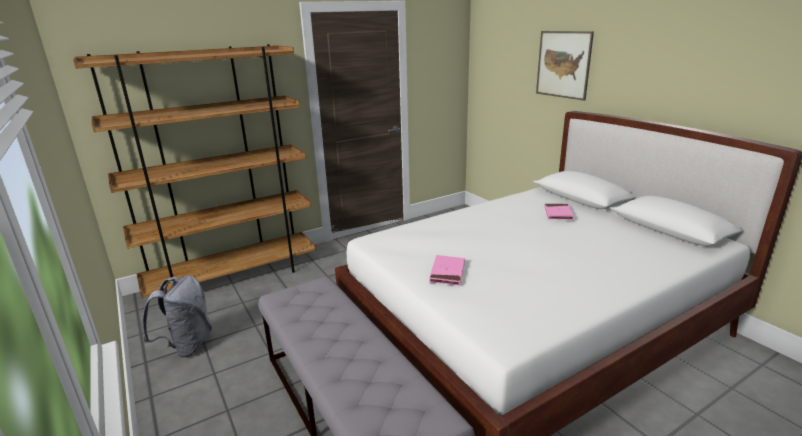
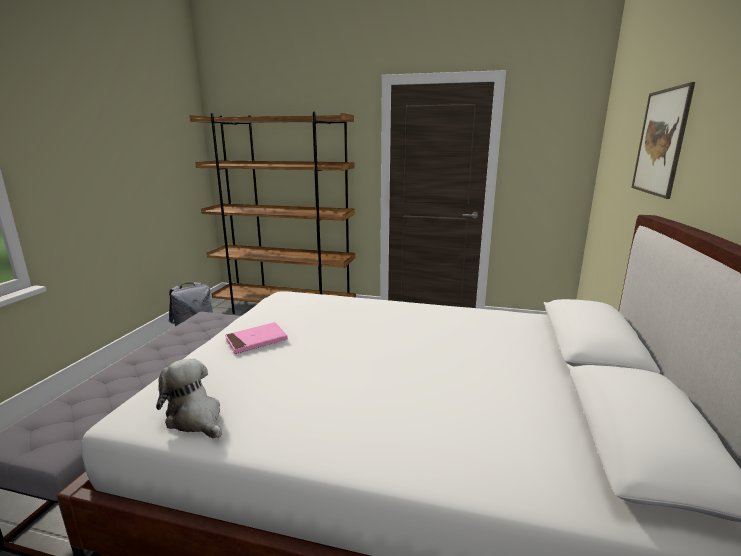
camera: 45 degrees right, 5 degrees down
pink book [545,204,574,220] -> none
none -> plush toy [156,358,222,439]

